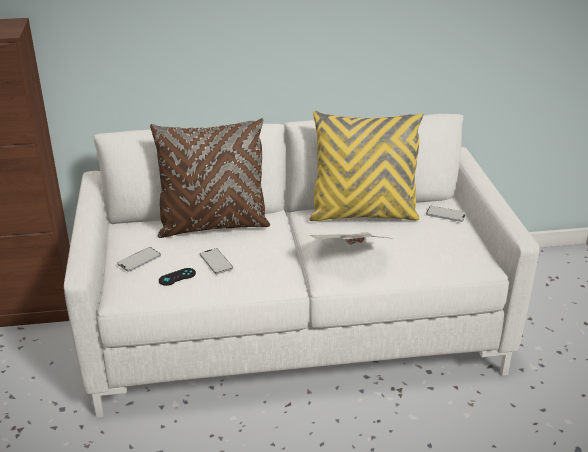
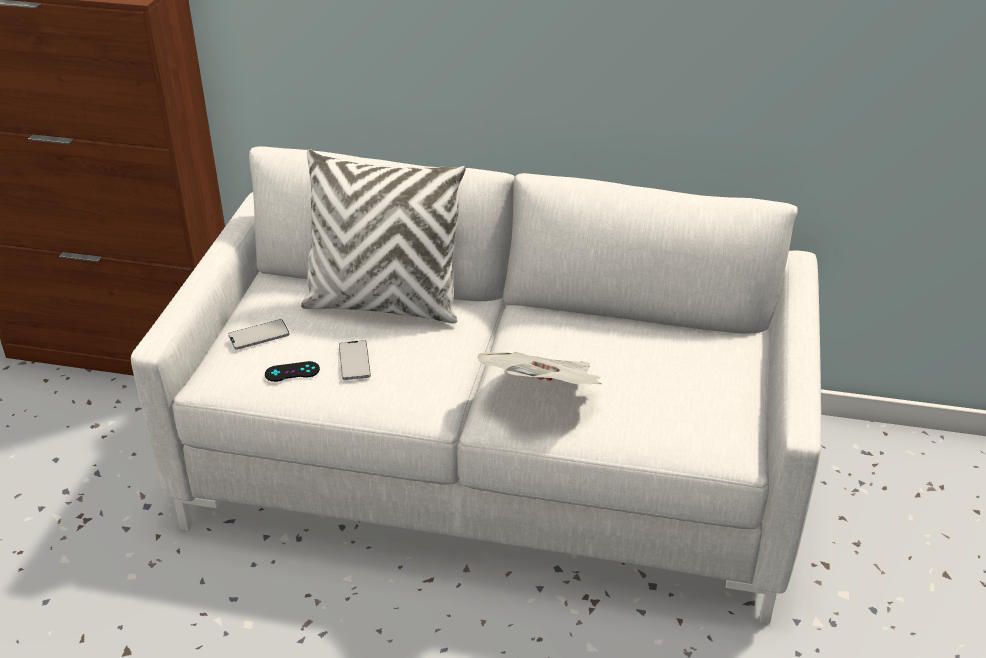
camera: 20 degrees right, 5 degrees up
brown pillow [150,118,270,238] -> white pillow [301,149,466,323]
yellow pillow [309,111,423,221] -> none
phone [426,206,466,222] -> none

